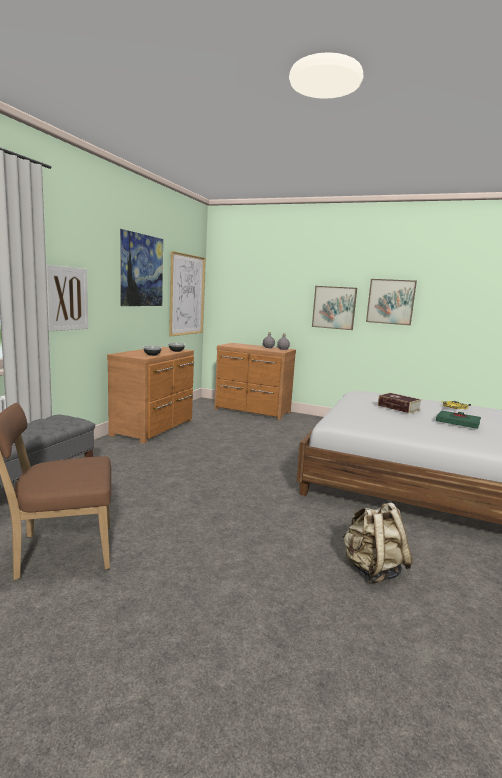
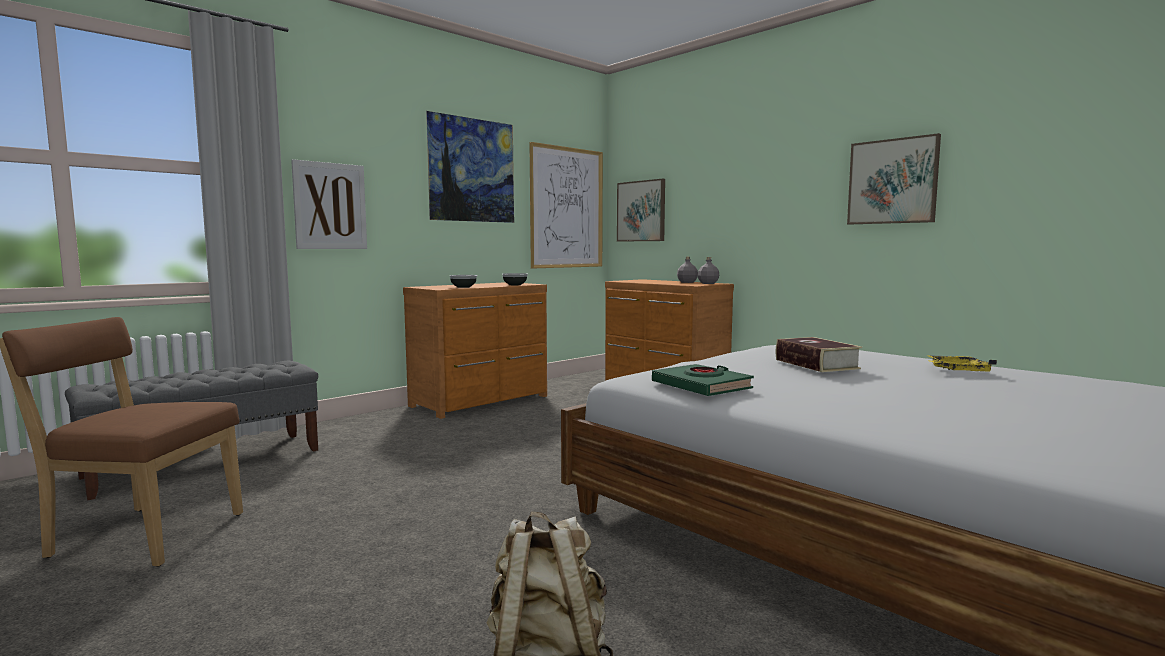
camera: 25 degrees right, 5 degrees down
picture [312,286,357,330] -> picture moved to [617,179,665,242]
green book [436,410,481,429] -> green book moved to [652,364,754,396]

